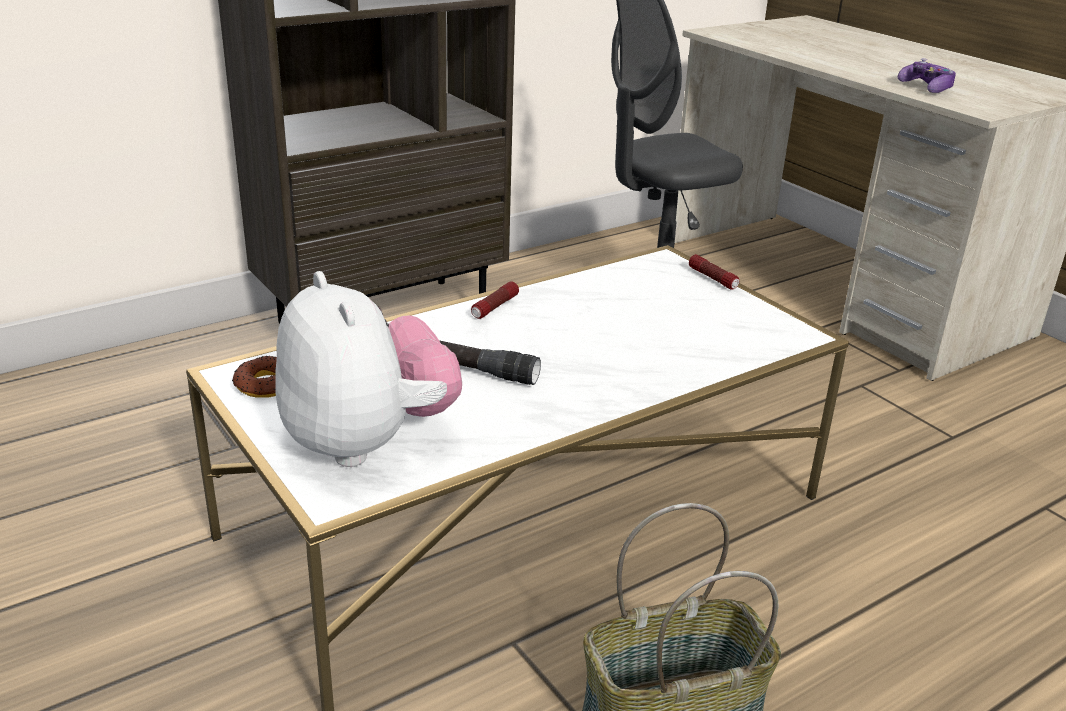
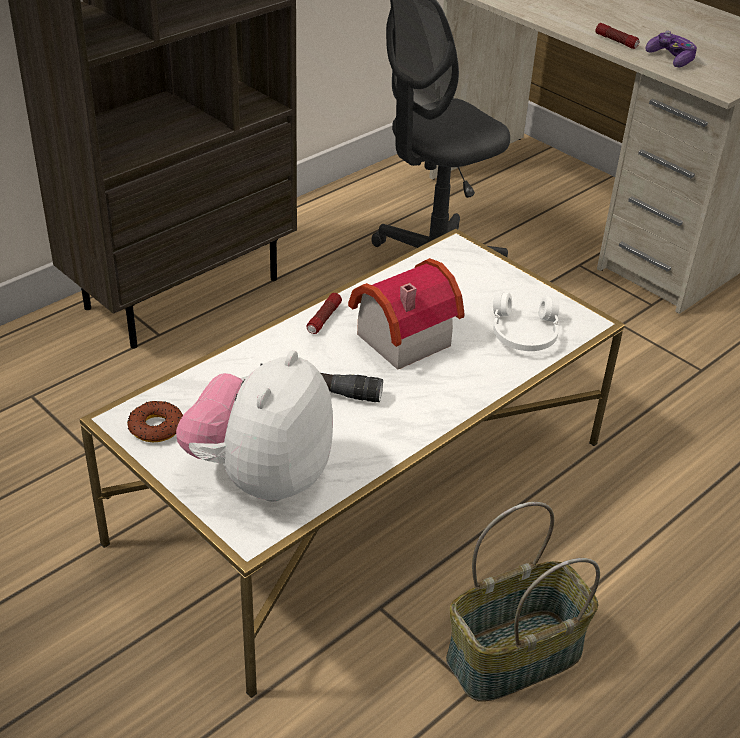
camera: 10 degrees left, 10 degrees up
plush toy [276,271,462,467] -> plush toy turned 120 degrees counterclockwise [176,350,333,502]
flashlight [689,254,739,289] -> flashlight moved to [596,23,639,49]
none -> toy house [348,258,465,370]
none -> white headphones [493,292,560,351]

